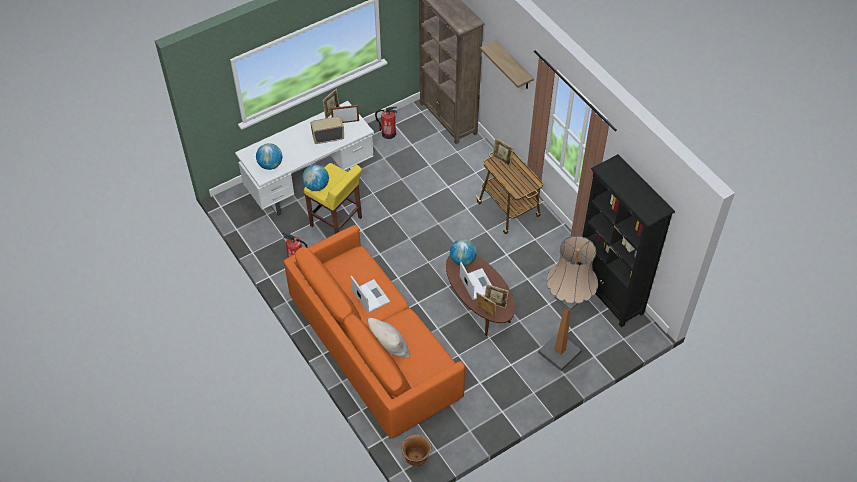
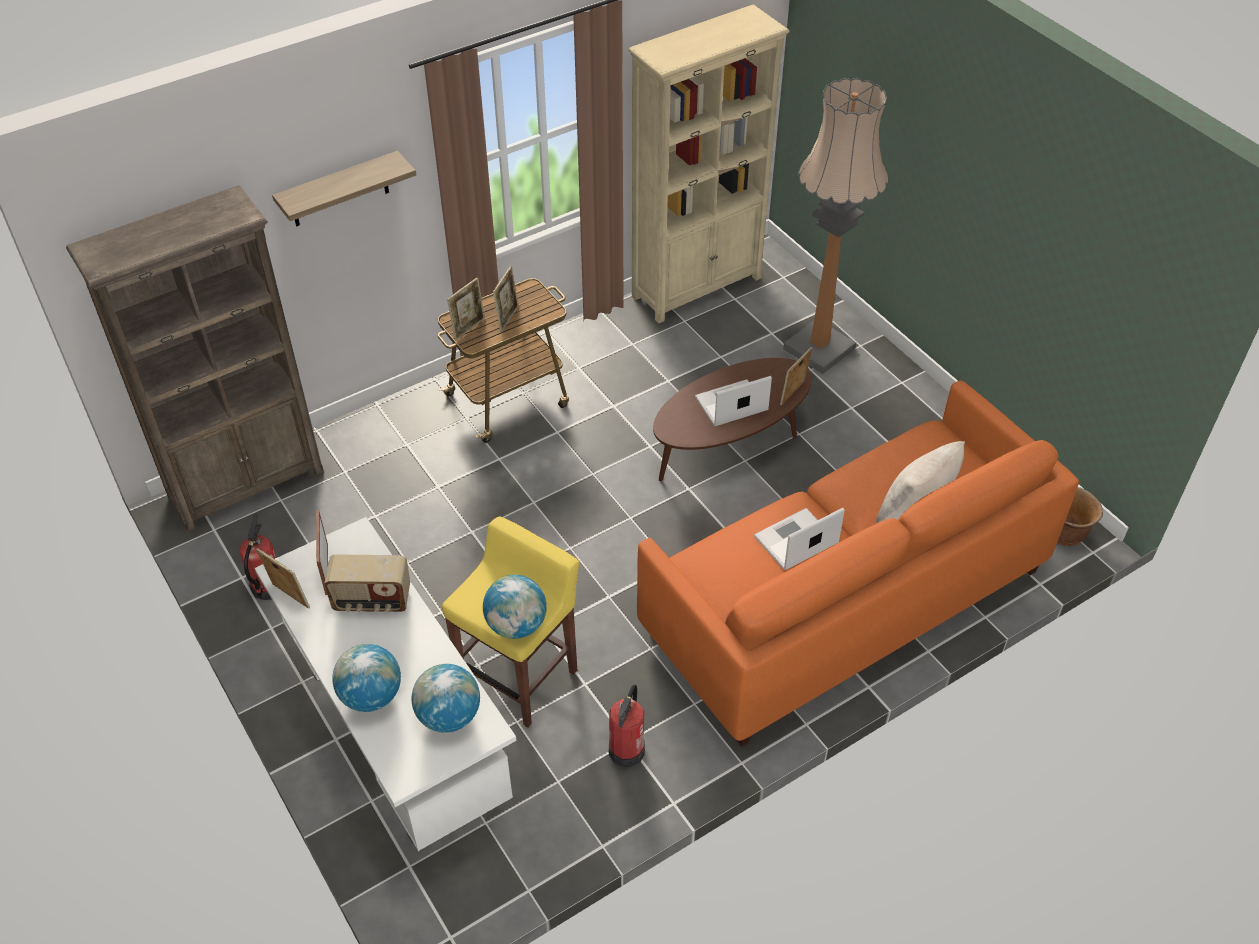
camera: 90 degrees left, 5 degrees down
radio [310,116,344,144] -> radio turned 75 degrees counterclockwise [324,554,410,612]
globe [450,239,477,266] -> globe moved to [332,644,401,712]
picture frame [485,284,509,308] -> picture frame moved to [493,266,519,332]
black bookcase [578,154,675,327] -> beige bookcase [628,5,790,323]

